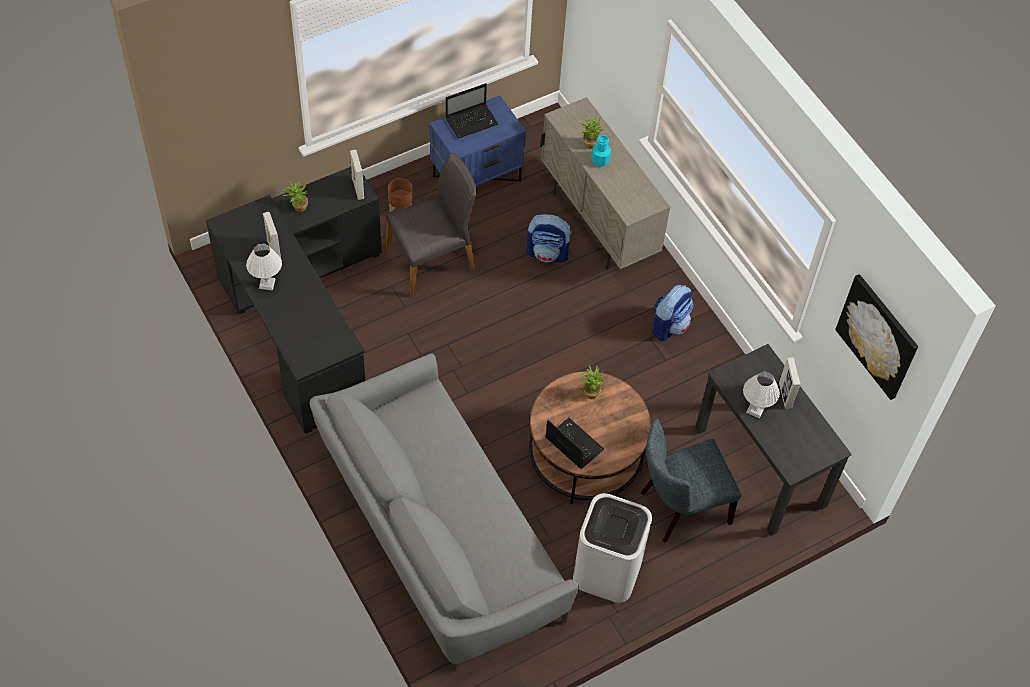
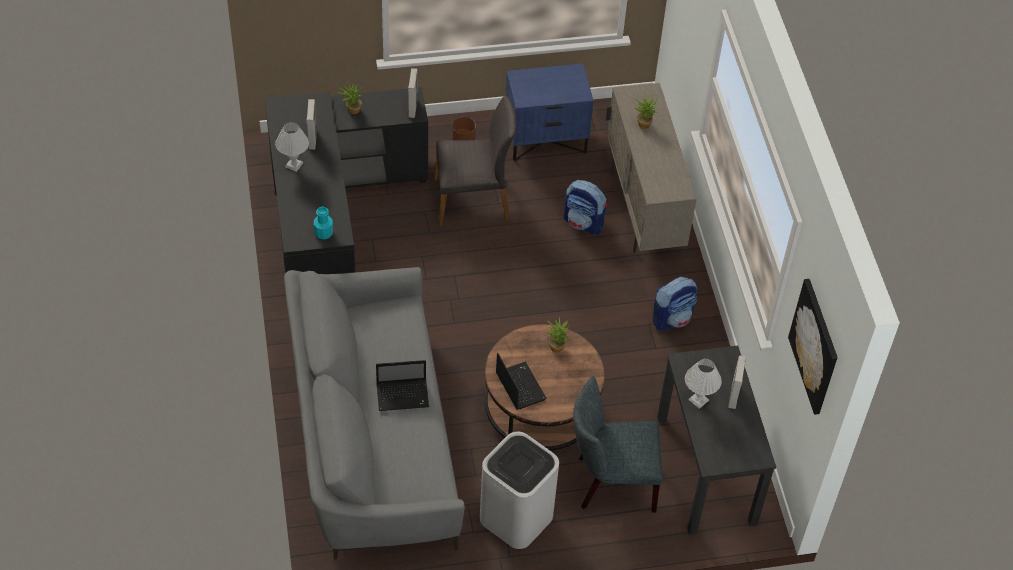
camera: 20 degrees right, 5 degrees down
laptop [445,83,498,139] -> laptop moved to [376,360,429,411]
turquoise bottle [591,135,611,167] -> turquoise bottle moved to [314,207,333,240]

